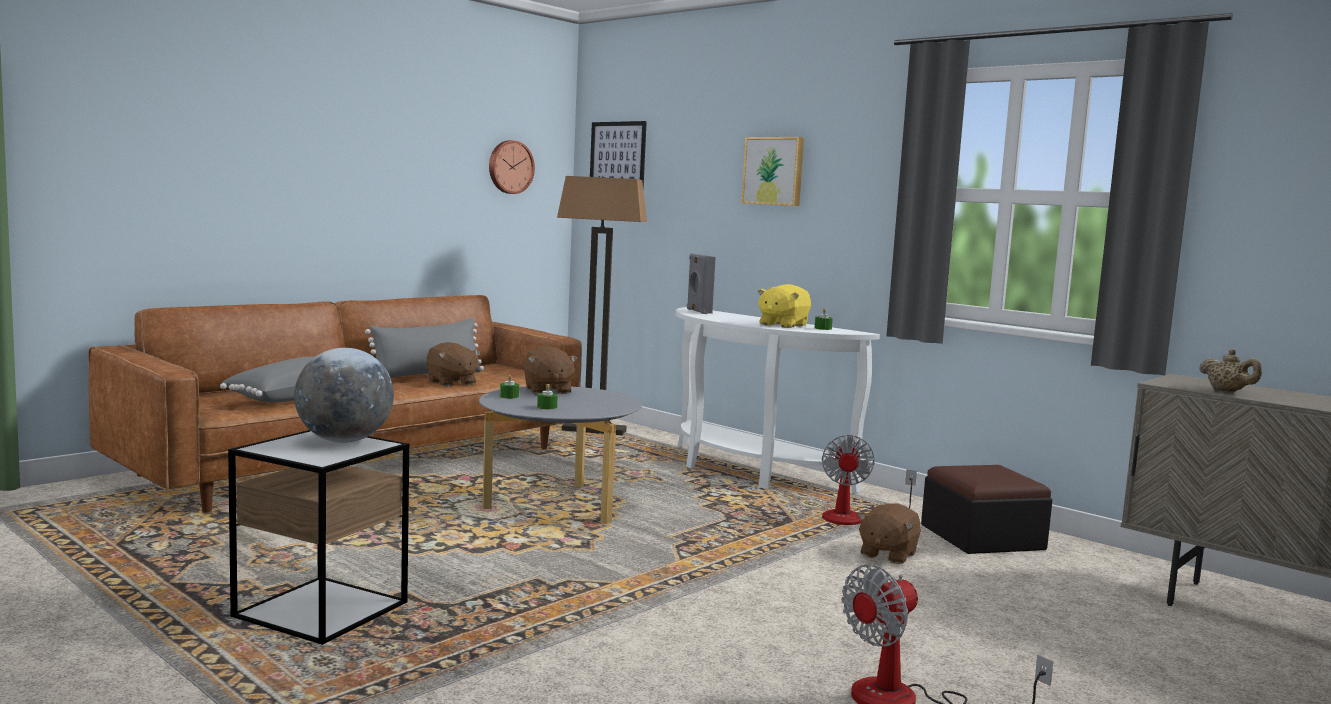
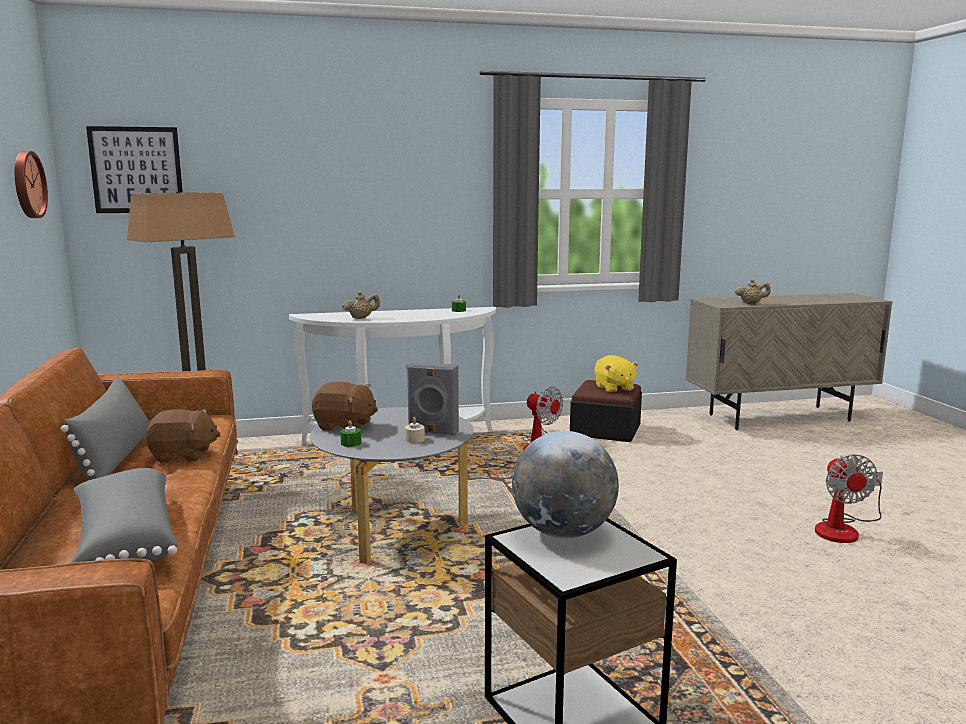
camera: 55 degrees left, 5 degrees up
green candle [537,384,558,409] -> beige candle [405,417,425,443]
grey speaker [687,254,716,314] -> grey speaker moved to [406,362,459,435]
picture [741,137,804,206] -> none
yellow plush toy [758,284,811,328] -> yellow plush toy moved to [594,355,638,393]
brown plush toy [858,503,921,564] -> none
none -> beige teapot [342,291,380,319]

